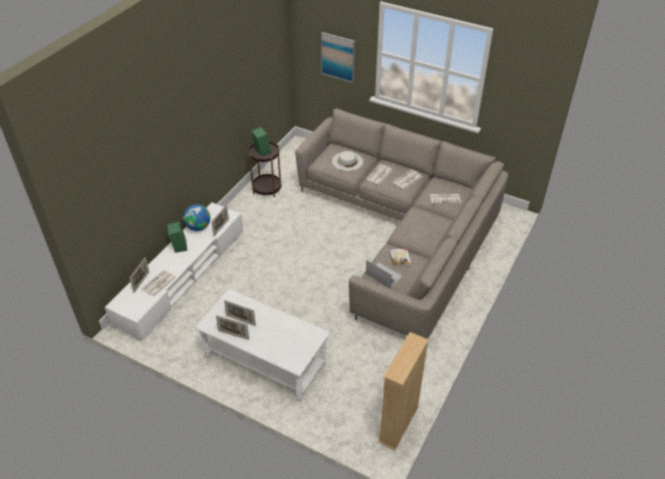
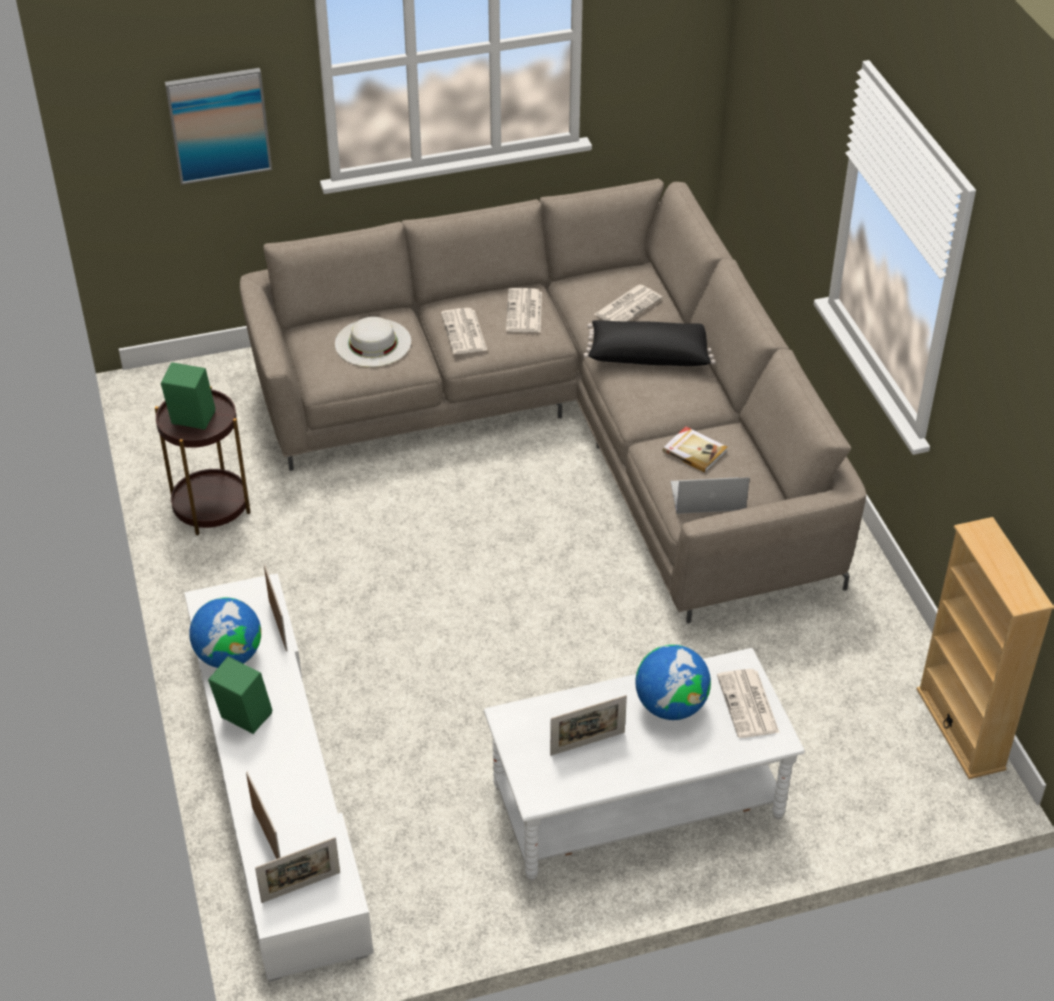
camera: 45 degrees left, 0 degrees up
newspaper [142,270,176,297] -> newspaper moved to [717,669,780,738]
picture frame [216,315,249,340] -> picture frame moved to [255,837,340,903]
none -> black pillow [583,320,716,366]
none -> globe [635,645,711,720]

